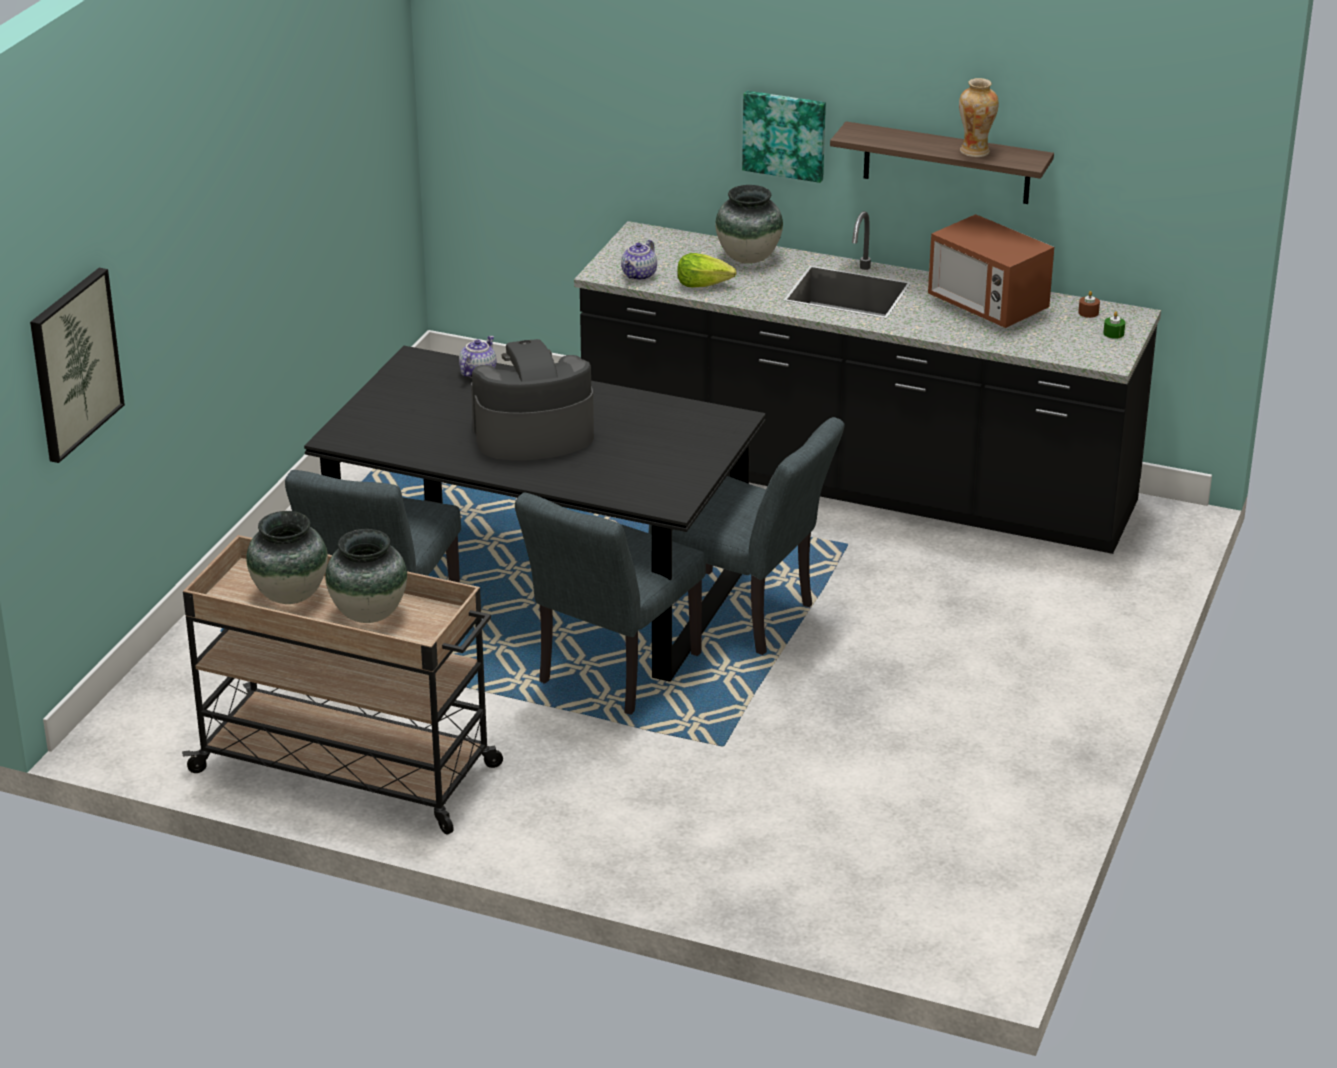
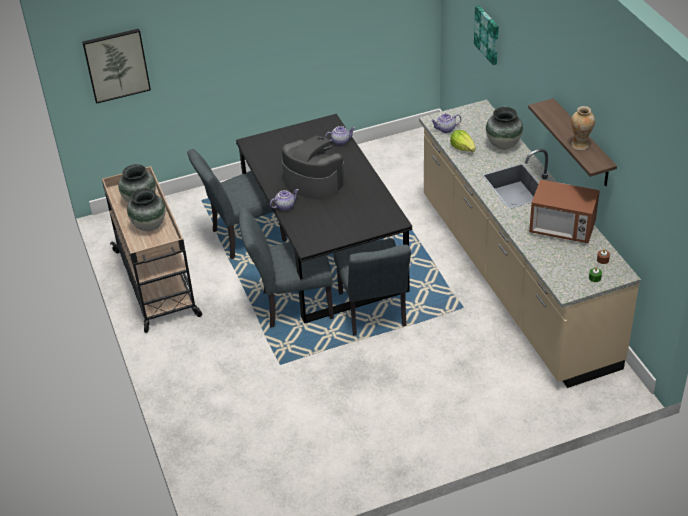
camera: 50 degrees right, 10 degrees up
black counter [574,211,1161,554] -> beige counter [419,100,641,388]
picture [742,91,826,183] -> picture moved to [474,5,499,65]
microwave [928,214,1054,328] -> microwave turned 75 degrees counterclockwise [529,179,600,243]
none -> teapot [270,189,299,211]

